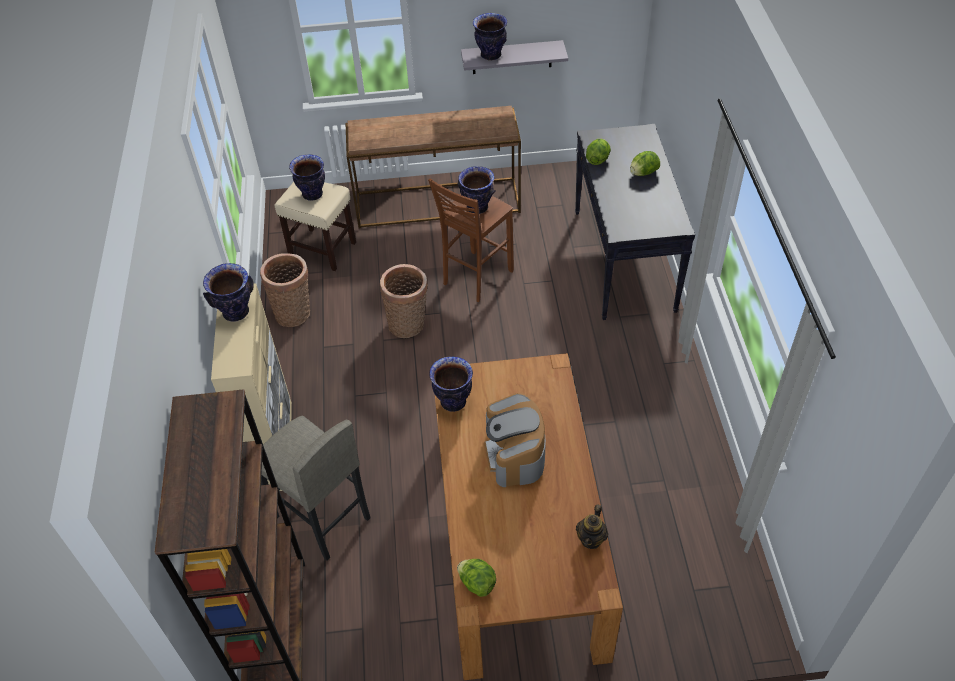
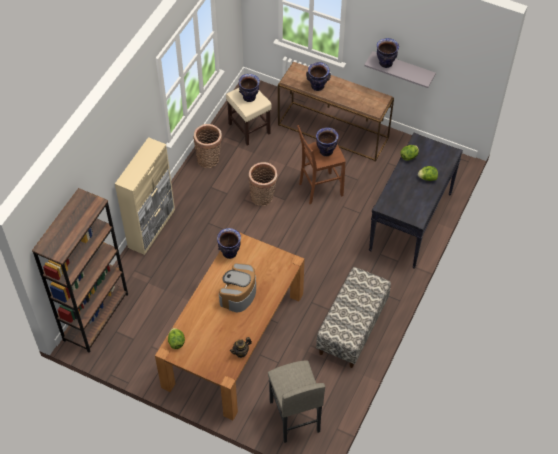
camera: 30 degrees right, 5 degrees up
vase [203,263,254,322] -> vase moved to [306,62,331,91]
grey stool [261,416,371,561] -> grey stool moved to [268,360,325,443]
none -> bench [316,267,391,368]

